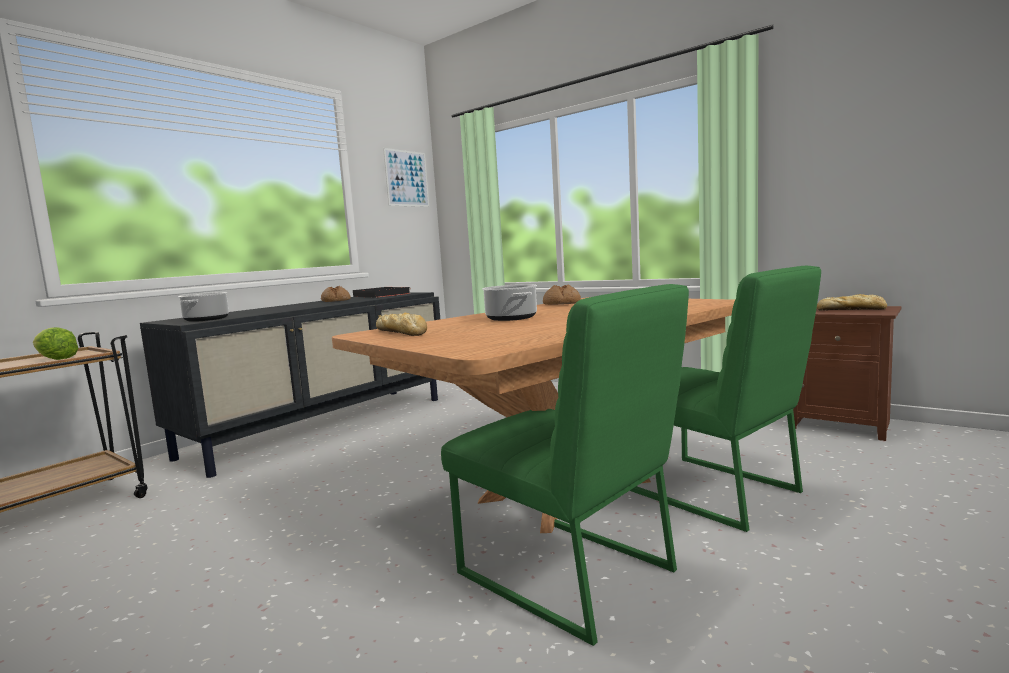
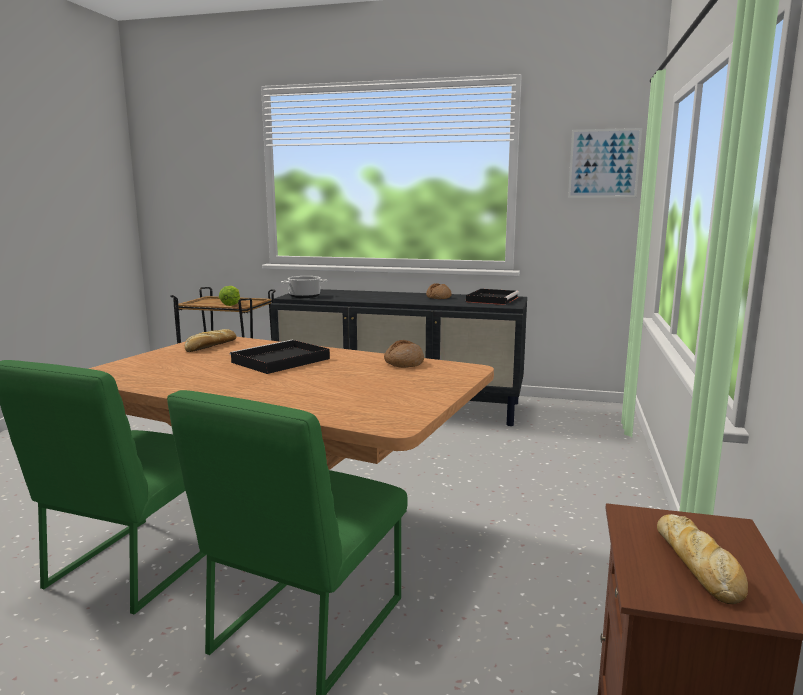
camera: 65 degrees right, 5 degrees up
cooking pot [482,284,537,321] -> black tray [230,340,330,374]

